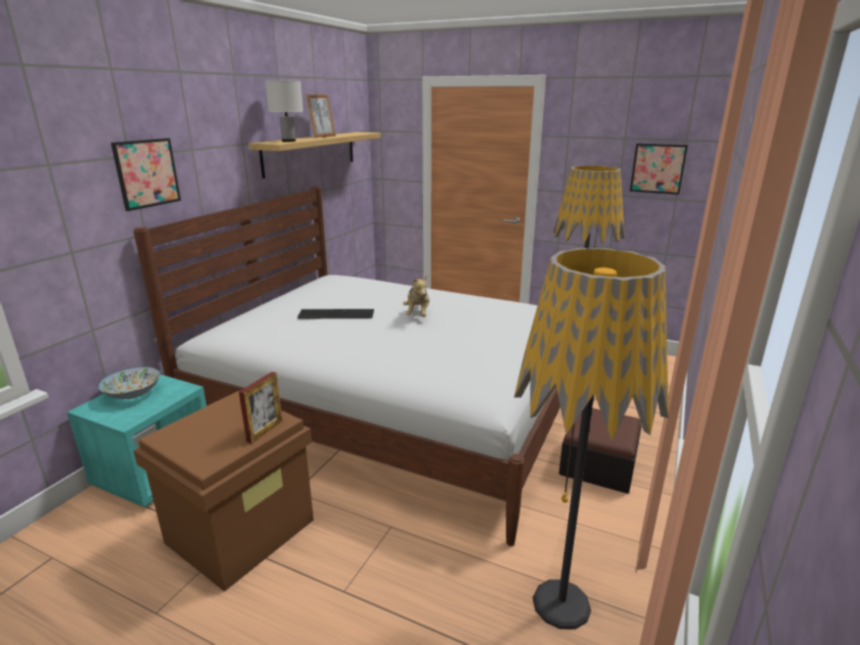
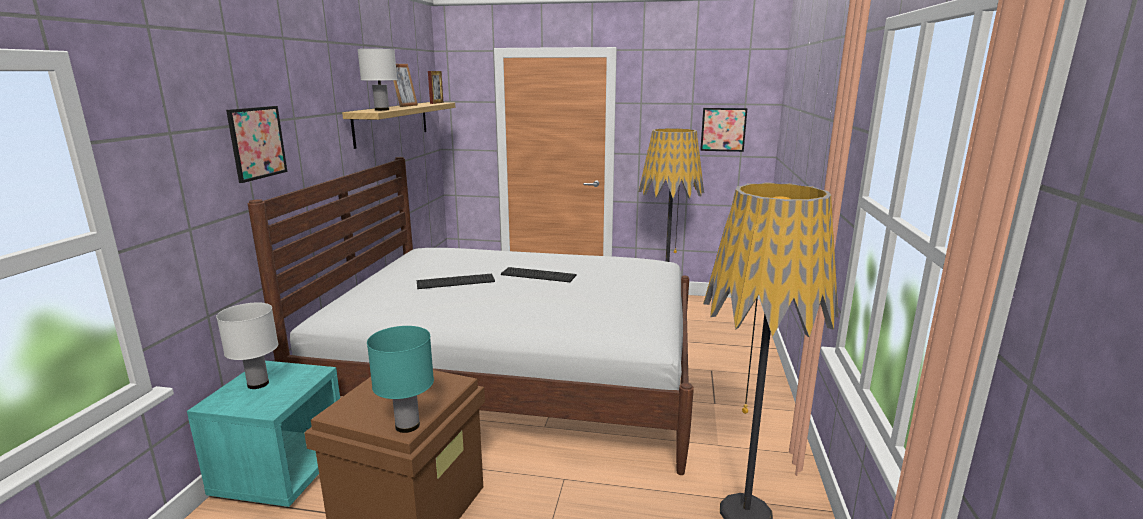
camera: 15 degrees left, 5 degrees down
bowl [98,366,161,399] -> white table lamp [216,302,278,389]
picture frame [239,372,282,444] -> picture frame moved to [428,71,443,104]
plush toy [403,275,430,317] -> keyboard [501,267,577,282]
ottoman [559,408,642,494] -> none
none -> turquoise table lamp [367,326,434,433]

